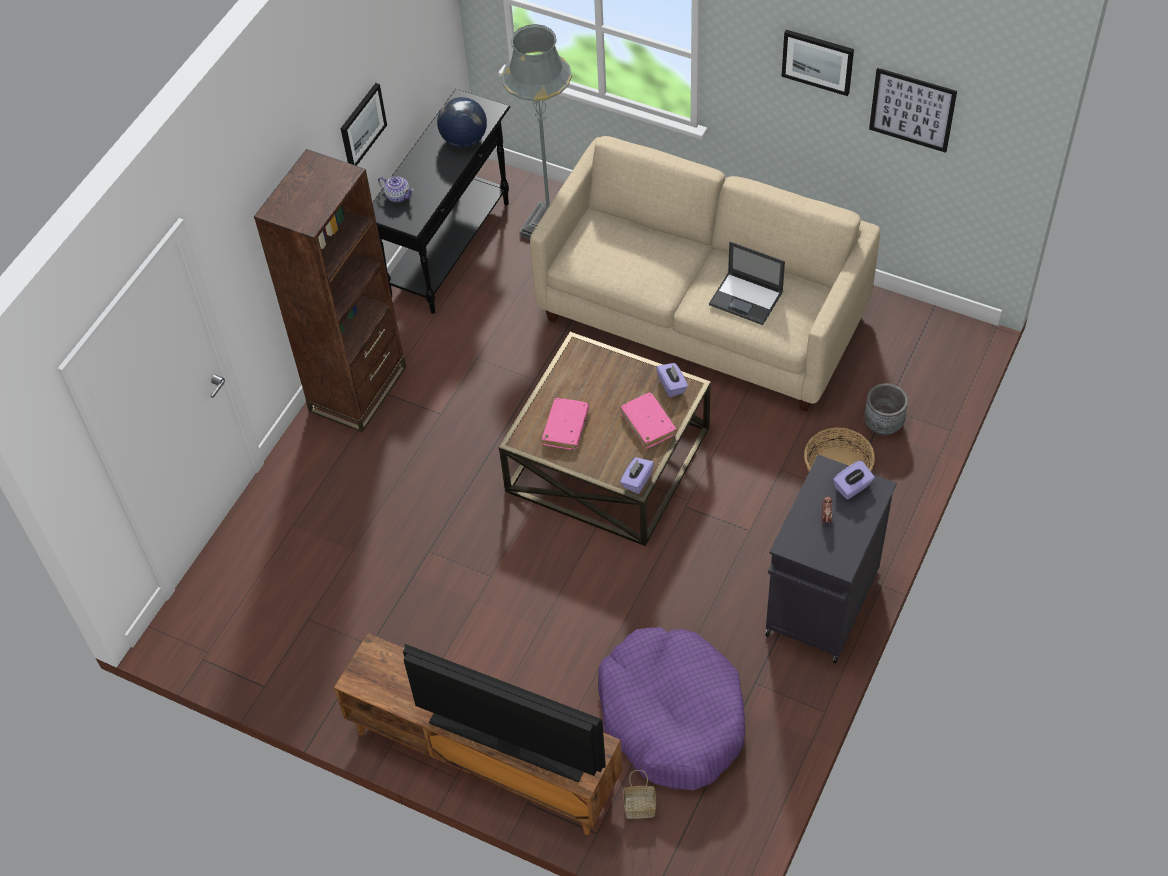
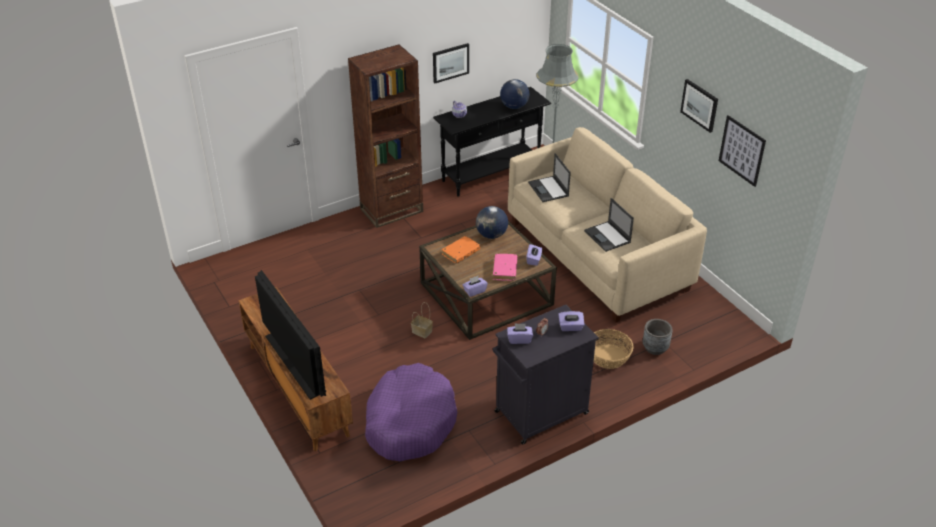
camera: 30 degrees right, 15 degrees down
pink book [542,398,589,450] -> orange book [442,236,480,264]
basket [623,770,656,819] -> basket moved to [411,302,433,338]
none -> globe [476,206,508,239]
none -> purple tissue box [507,323,533,344]
none -> laptop [528,153,571,202]

